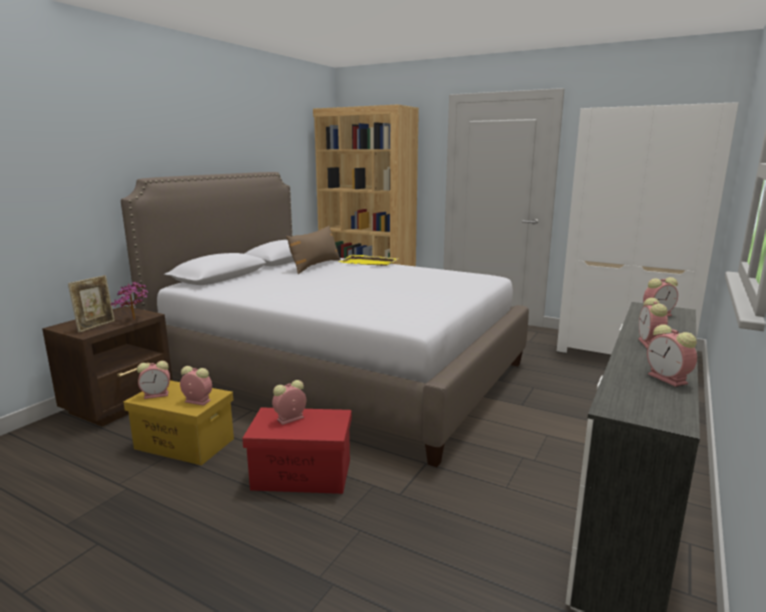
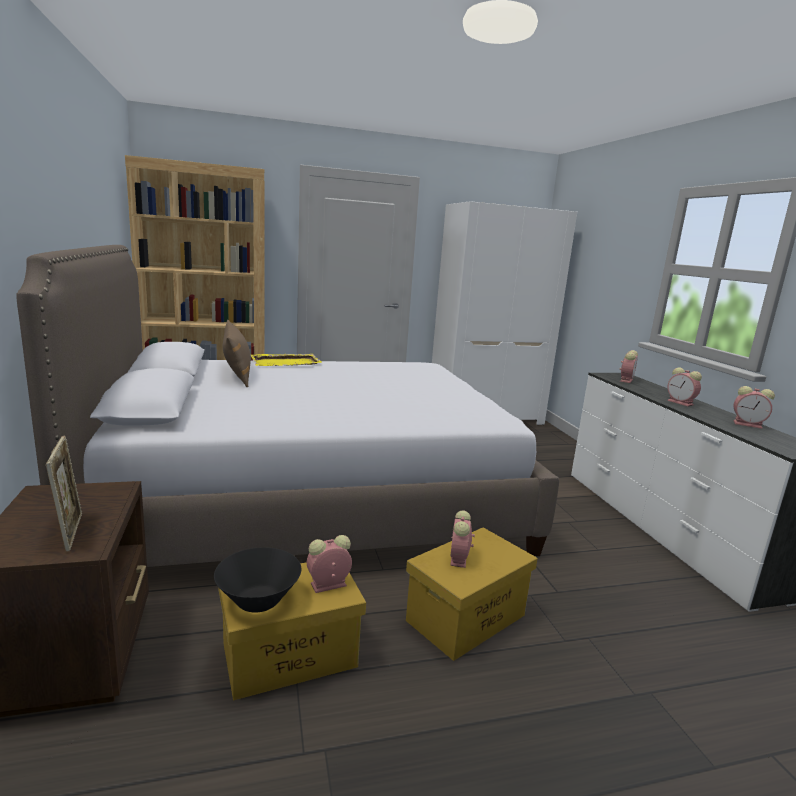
camera: 45 degrees left, 0 degrees up
potted plant [111,282,148,320] -> none
alarm clock [137,361,170,399] -> black bowl [214,547,301,612]
red storage box [242,407,352,494] -> yellow storage box [406,527,538,661]

